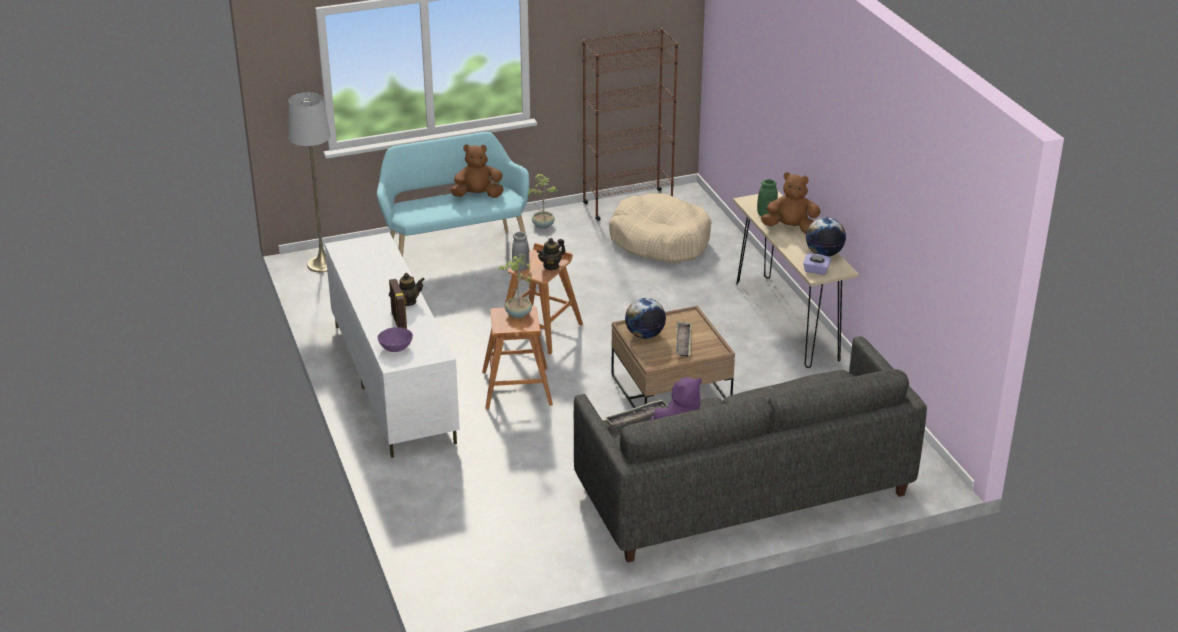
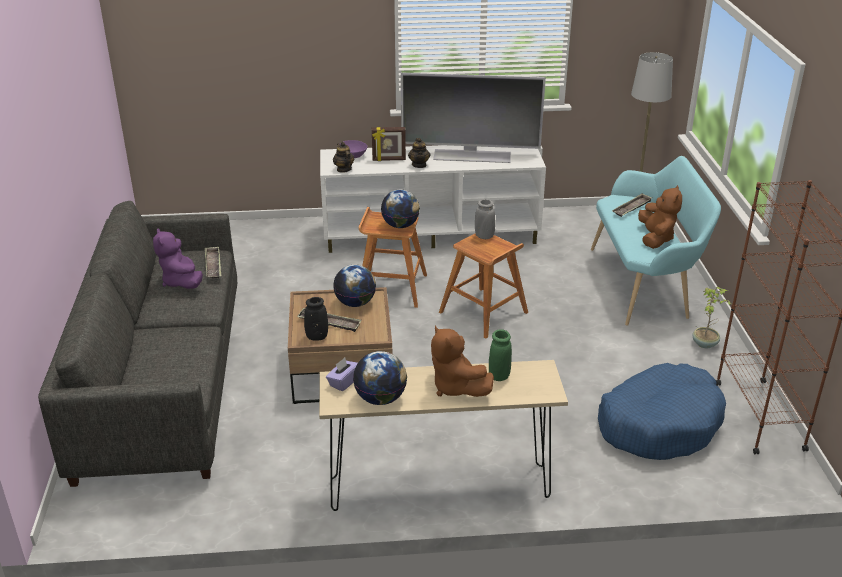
camera: 105 degrees right, 0 degrees up
potted plant [498,253,532,318] -> globe [381,190,420,228]
teapot [537,238,565,270] -> teapot moved to [333,142,354,173]
beige dog bed [609,194,712,264] -> blue dog bed [598,363,726,460]
brown plush toy [761,172,821,234] -> brown plush toy turned 120 degrees clockwise [431,326,494,397]
none -> black vase [304,297,328,341]
none -> television [401,73,546,163]
none -> tray [612,194,652,217]

